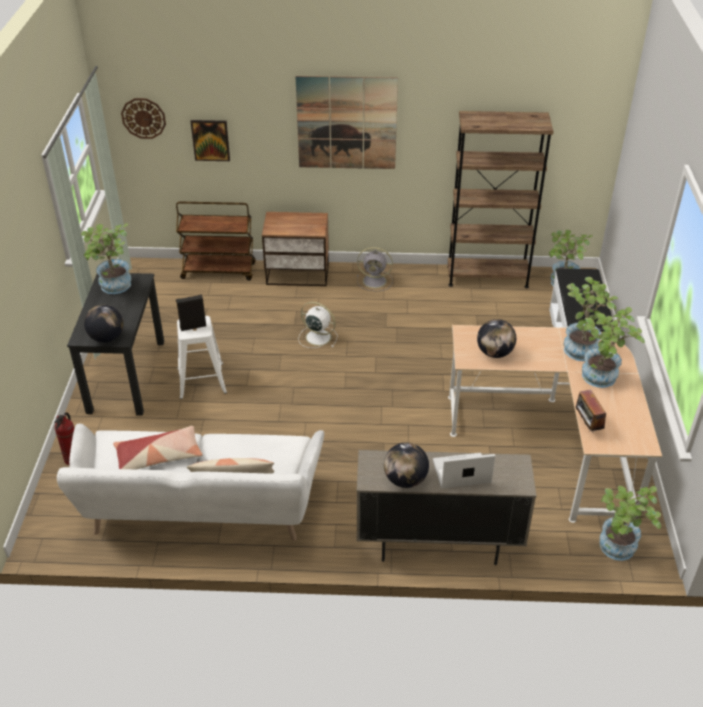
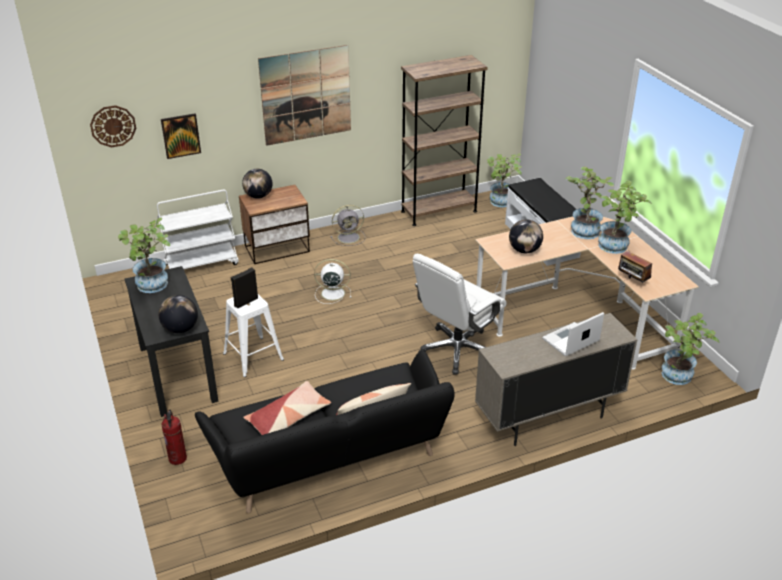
camera: 25 degrees left, 5 degrees down
white sofa [57,424,324,541] -> black sofa [195,351,455,513]
brown cart [176,202,256,281] -> white cart [157,190,239,269]
globe [384,442,429,488] -> globe moved to [242,169,272,199]
none -> white office chair [413,254,507,375]

